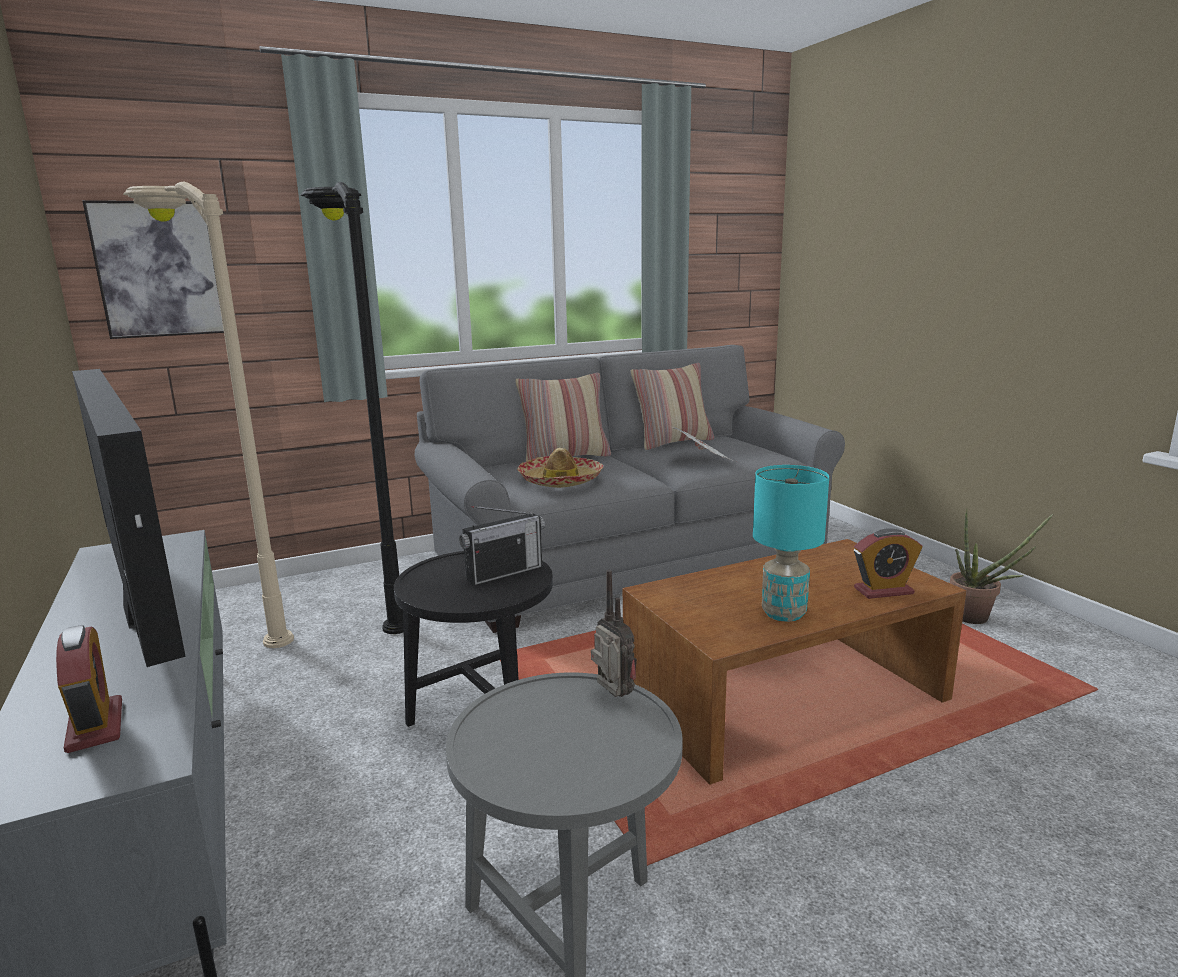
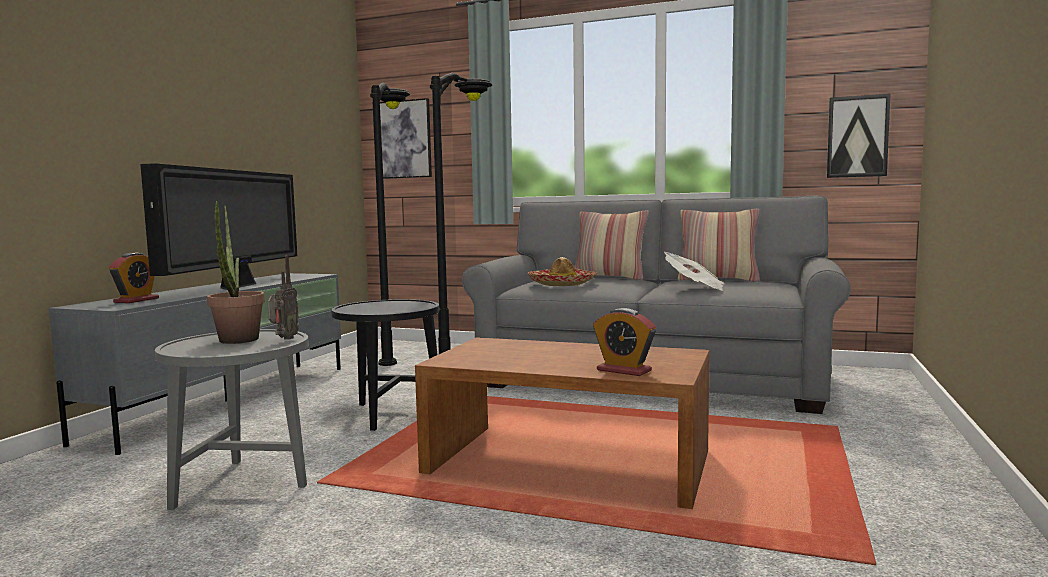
camera: 45 degrees right, 10 degrees down
beige floor lamp [123,181,294,648] -> black floor lamp [370,83,410,366]
radio [459,506,545,586] -> none
turquoise table lamp [753,465,829,622] -> none
potted plant [950,508,1053,624] -> potted plant moved to [207,201,265,344]
none -> picture [827,94,891,178]

